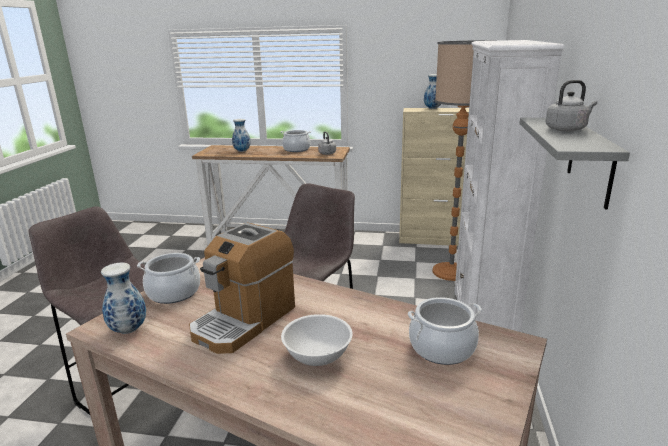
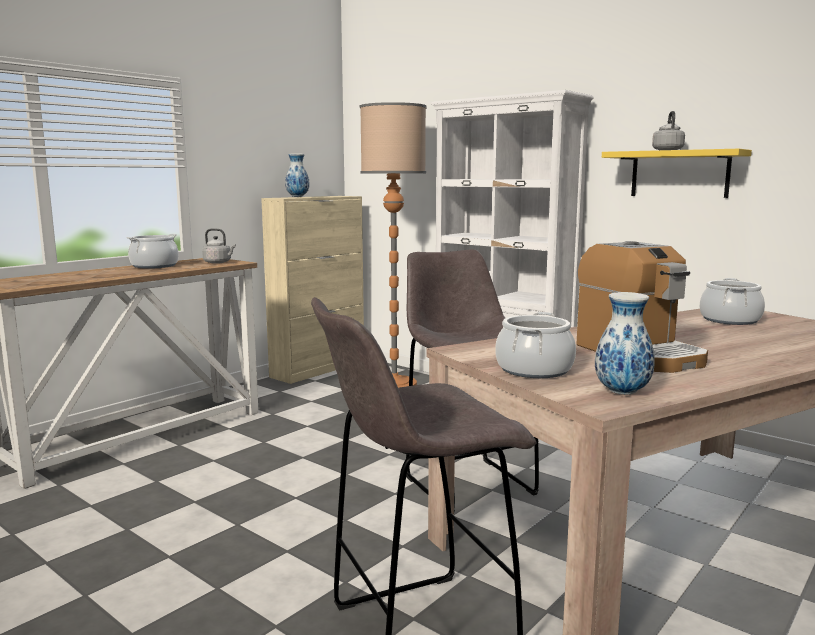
camera: 60 degrees left, 10 degrees down
vase [232,119,251,152] -> none
white bowl [281,314,353,366] -> none
grey shelf [519,118,630,210] -> yellow shelf [602,149,752,198]

